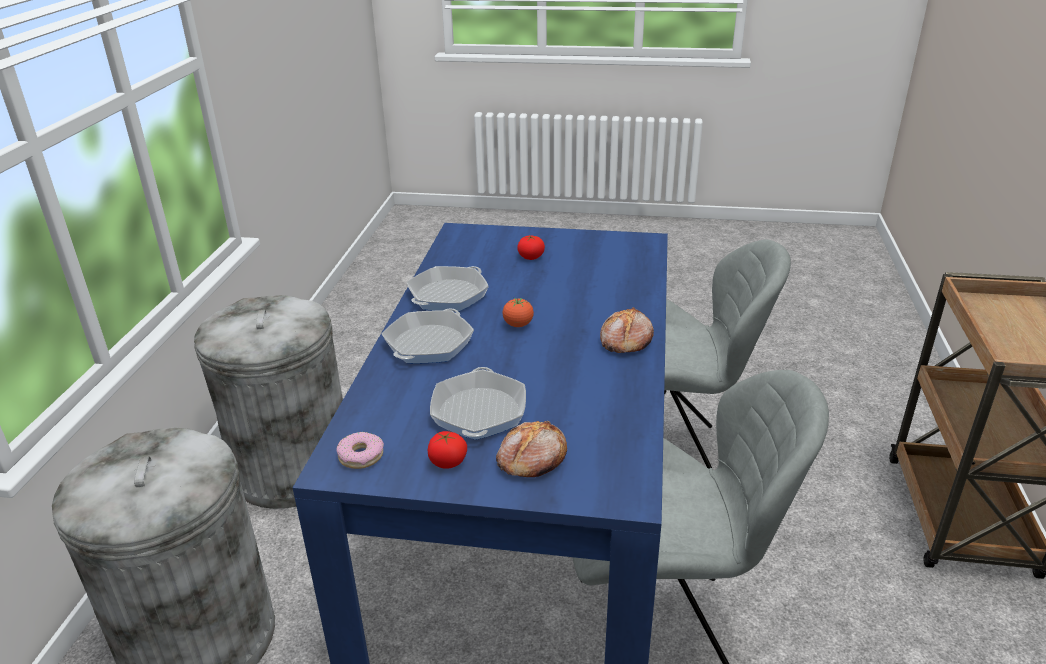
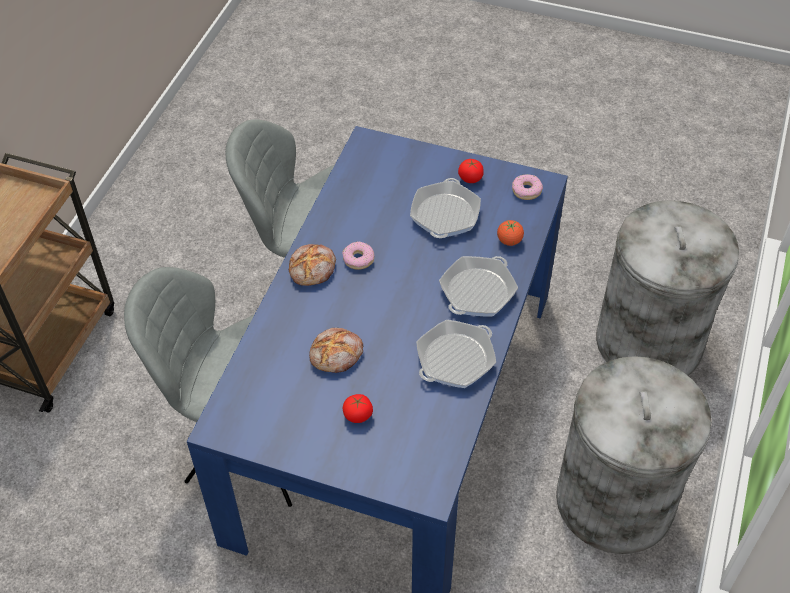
camera: 170 degrees left, 20 degrees up
bread [496,421,567,477] -> bread moved to [309,328,363,373]
tomato [503,298,534,327] -> tomato moved to [497,220,524,246]
none -> donut [342,242,374,270]

